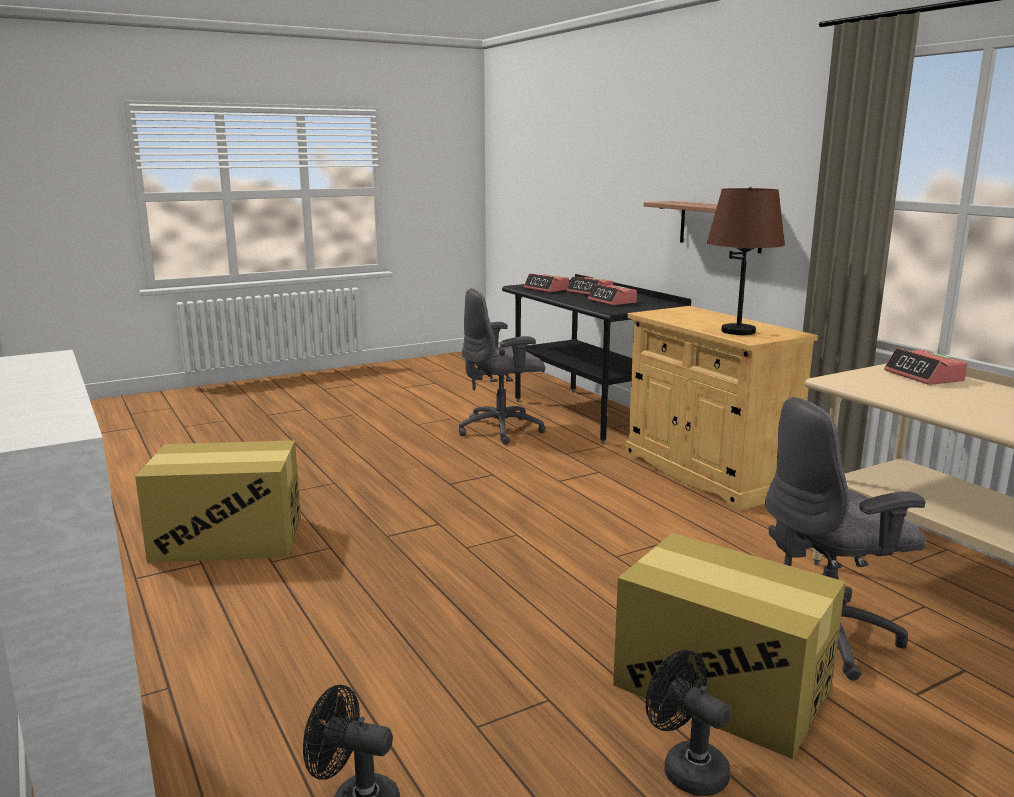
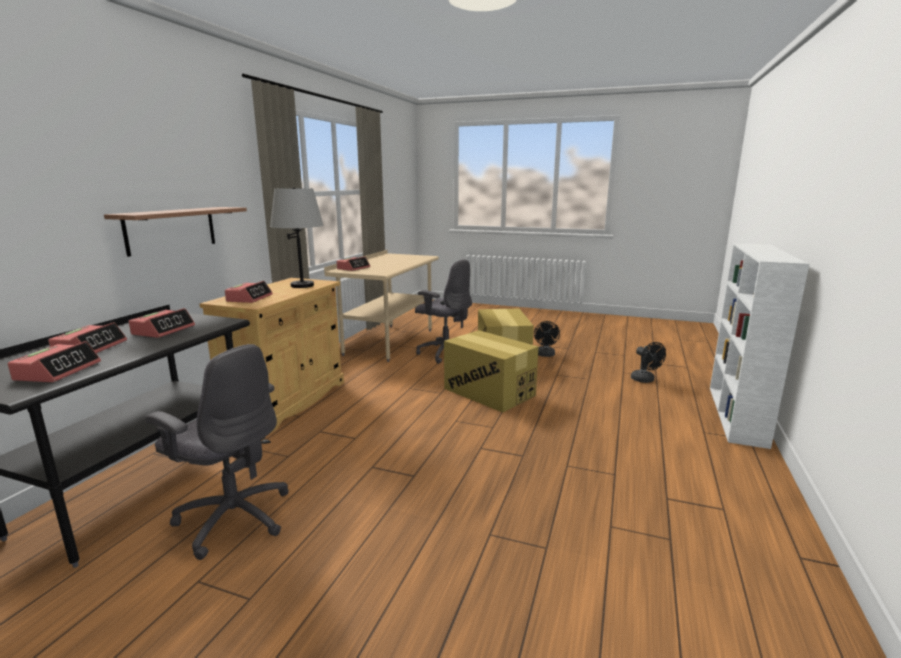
camera: 130 degrees left, 0 degrees up
cardboard box [135,440,301,563] -> cardboard box moved to [444,330,538,412]
brown table lamp [707,187,785,335] -> grey table lamp [270,187,324,288]
none -> alarm clock [225,281,273,303]

